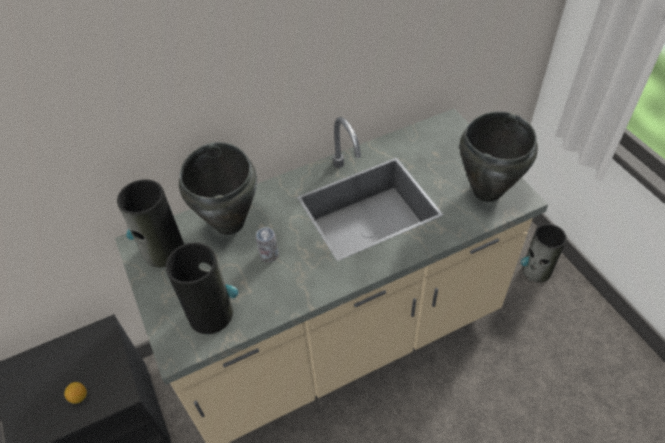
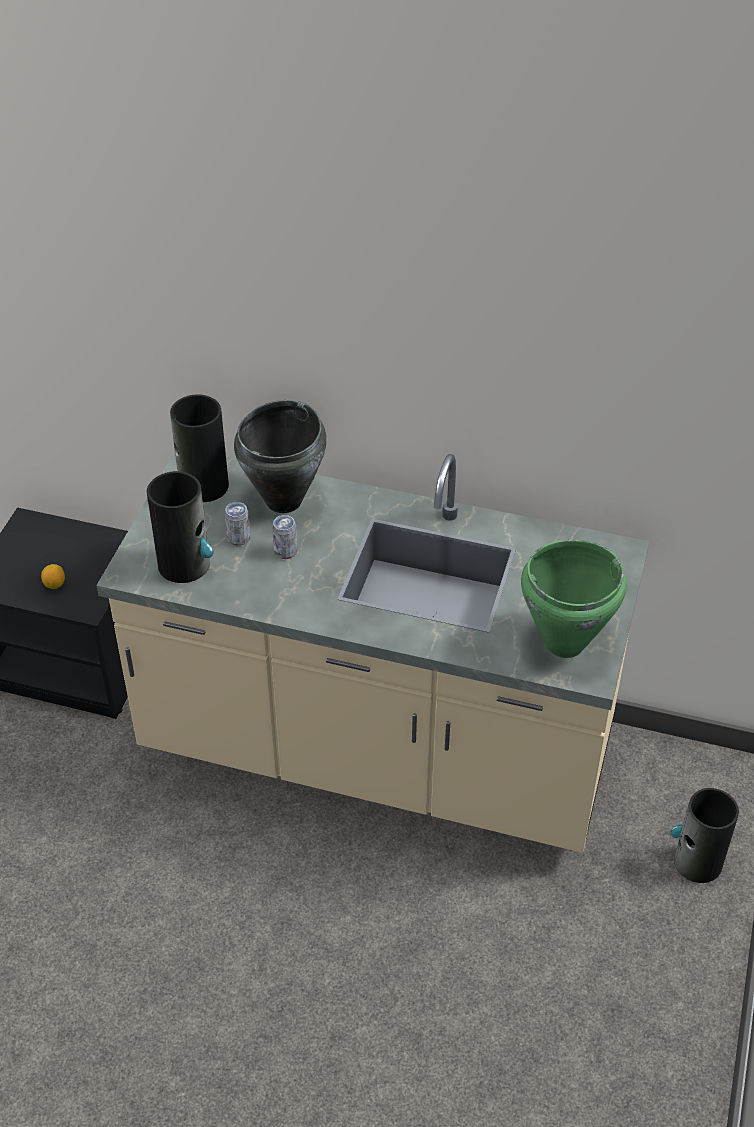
camera: 40 degrees right, 5 degrees down
black cooking pot [459,112,538,202] -> green cooking pot [521,540,627,658]
none -> can [225,502,250,546]

